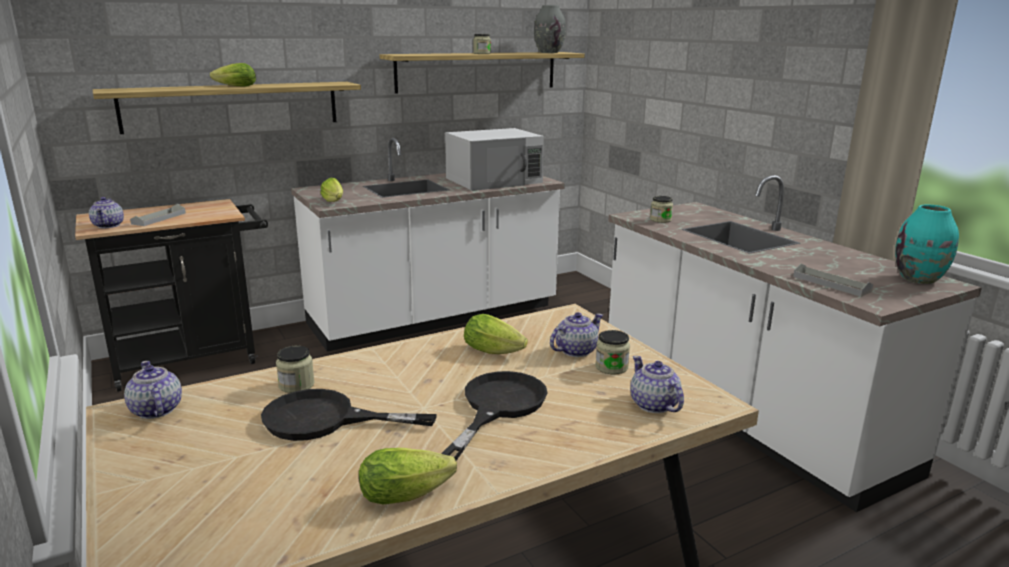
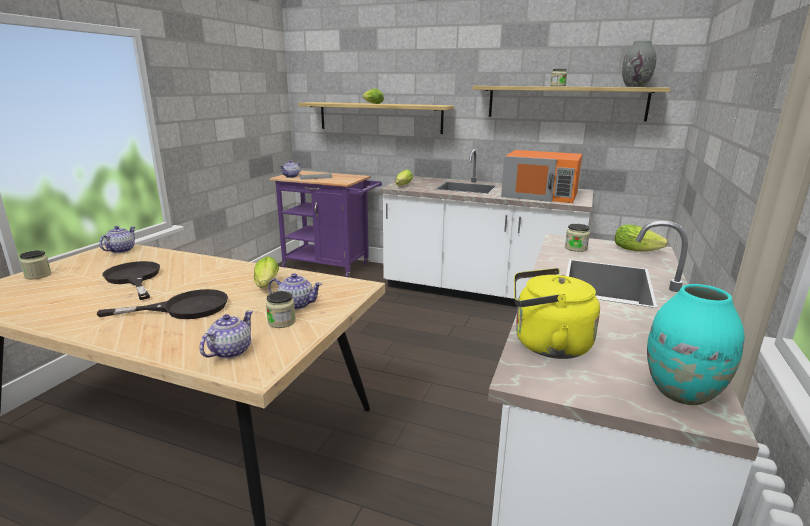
camera: 50 degrees right, 0 degrees up
black cart [75,199,268,392] -> purple cart [270,171,382,277]
jar [276,345,315,393] -> jar moved to [20,250,51,279]
lettuce [359,448,457,505] -> lettuce moved to [615,224,668,251]
white microwave [445,128,544,191] -> orange microwave [501,150,582,203]
grey tray [793,263,873,297] -> yellow kettle [514,268,600,359]

